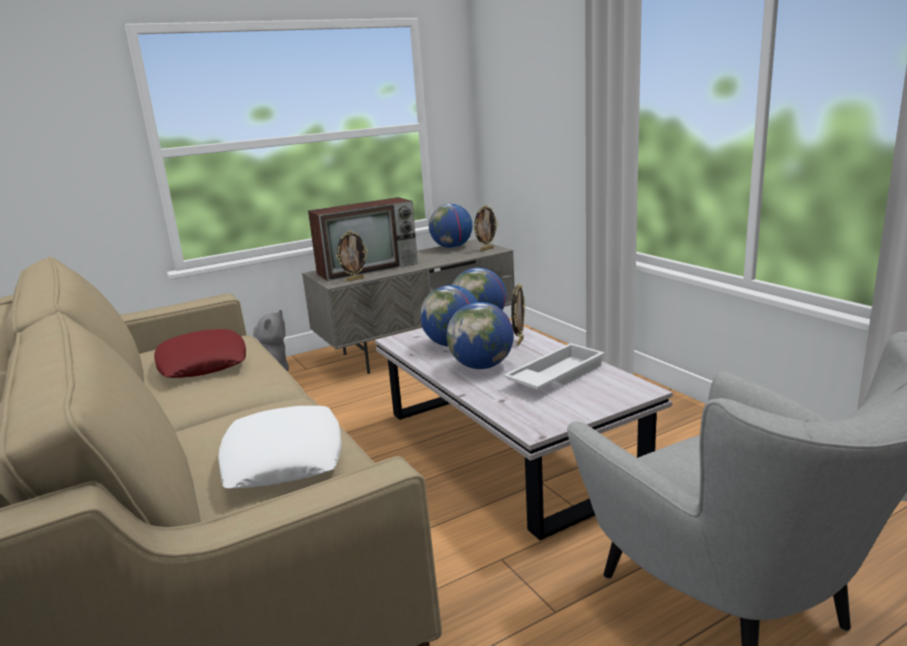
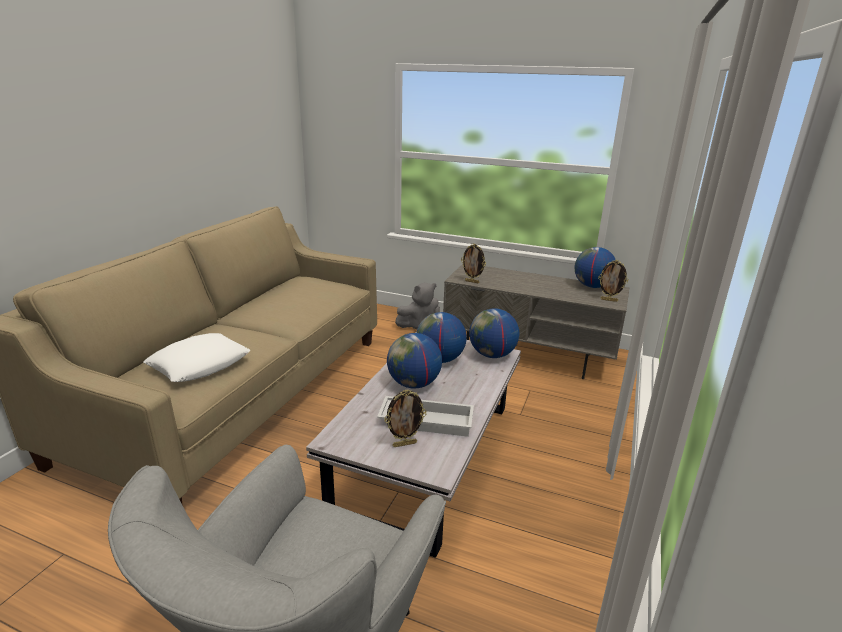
camera: 50 degrees right, 5 degrees up
red pillow [154,329,246,378] -> none
television [308,197,418,281] -> none
picture frame [511,283,525,346] -> picture frame moved to [384,390,427,447]

